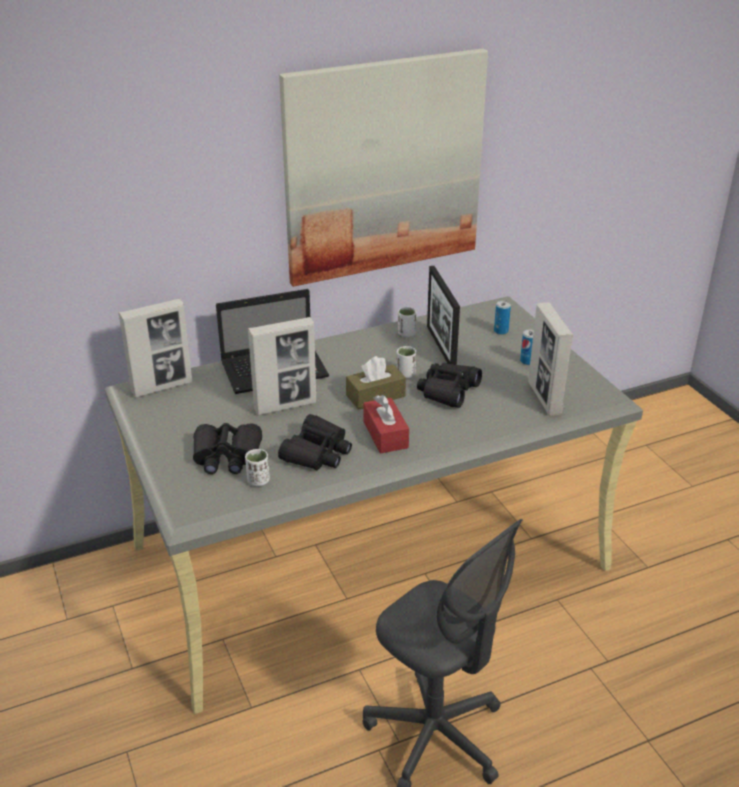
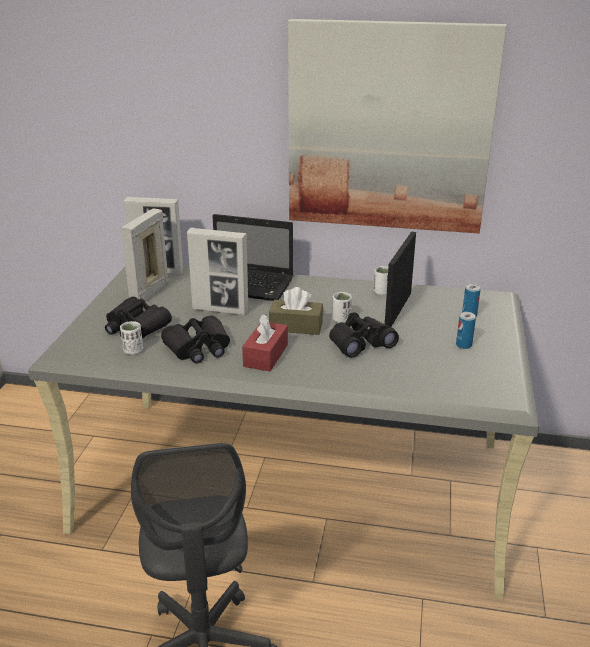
camera: 35 degrees right, 5 degrees down
picture frame [528,302,573,416] -> picture frame moved to [121,209,169,301]

